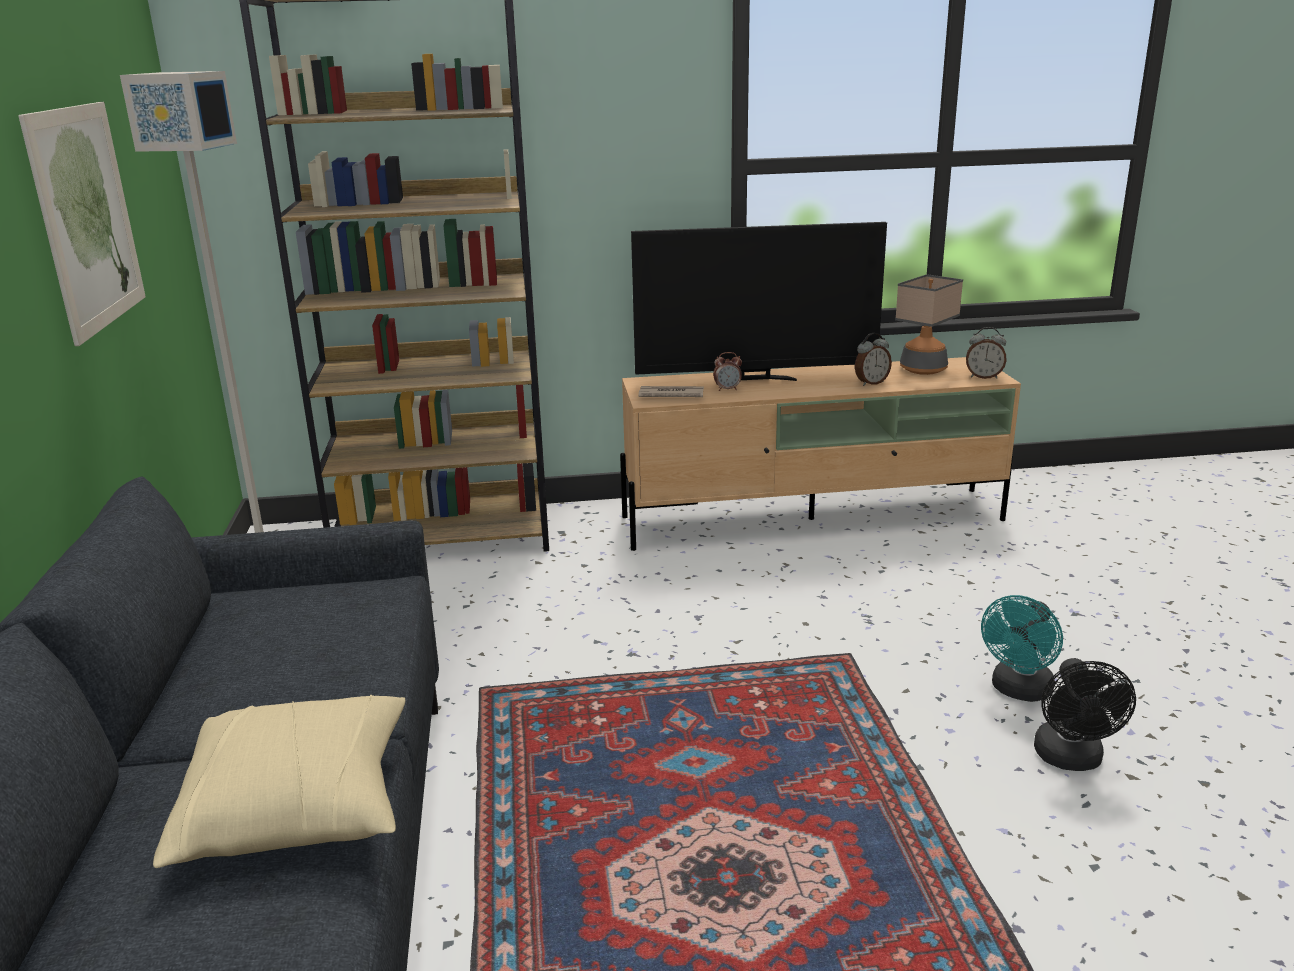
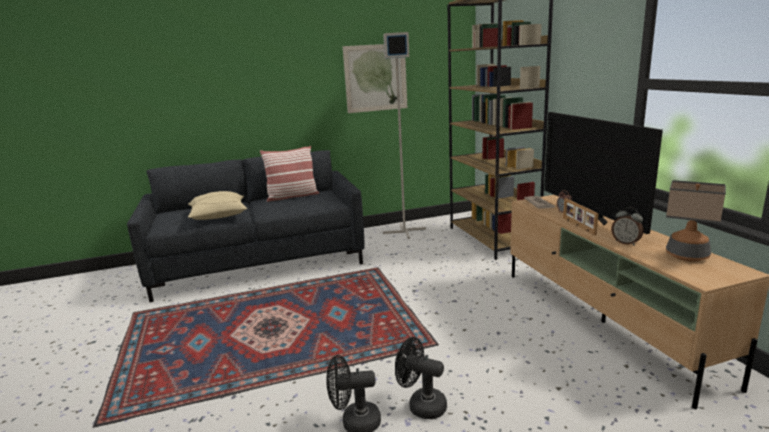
camera: 80 degrees right, 5 degrees down
alarm clock [966,327,1007,379] -> none
turquoise fan [981,595,1063,702] -> black fan [395,337,447,419]
none -> pillow [260,146,319,202]
none -> picture frame [563,198,599,235]

